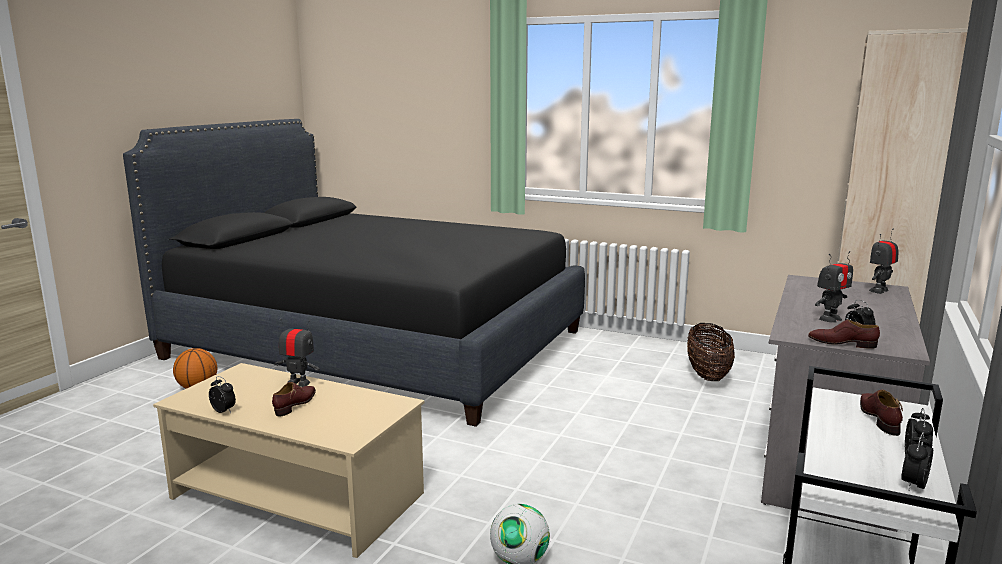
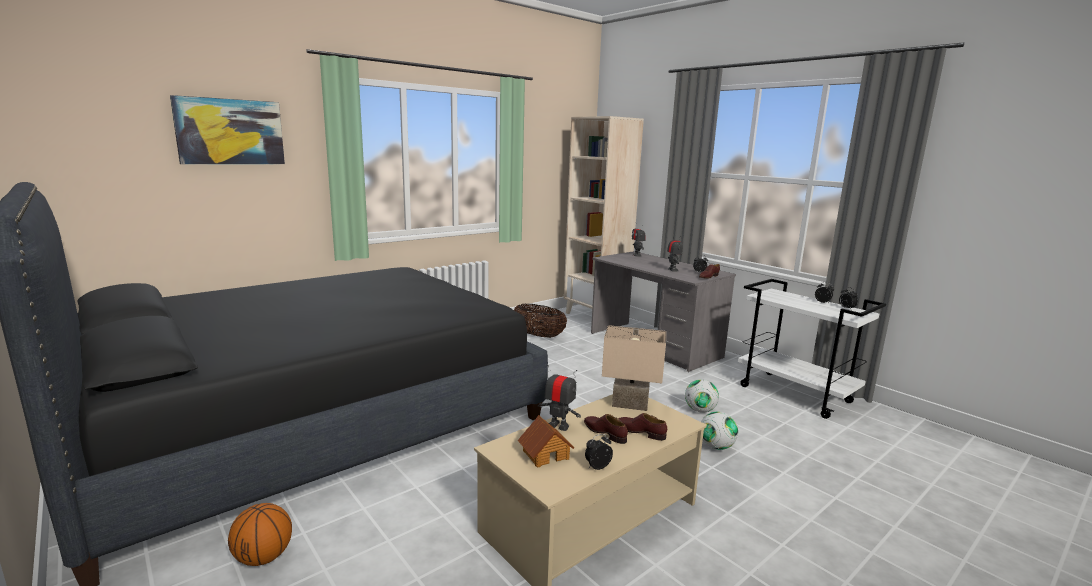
camera: 65 degrees left, 0 degrees up
toy robot [274,319,320,387] -> toy robot turned 75 degrees clockwise [538,365,581,431]
brown shoe [860,390,903,436] -> brown shoe moved to [618,413,667,441]
none -> picture [170,95,285,164]
none -> toy house [518,415,575,468]
none -> beige table lamp [602,325,666,411]
none -> football [685,379,719,413]

